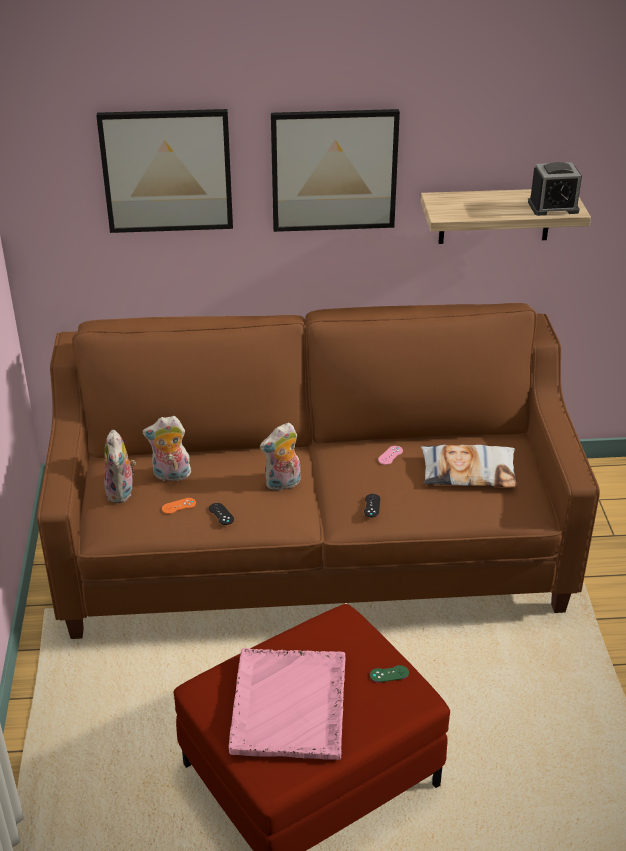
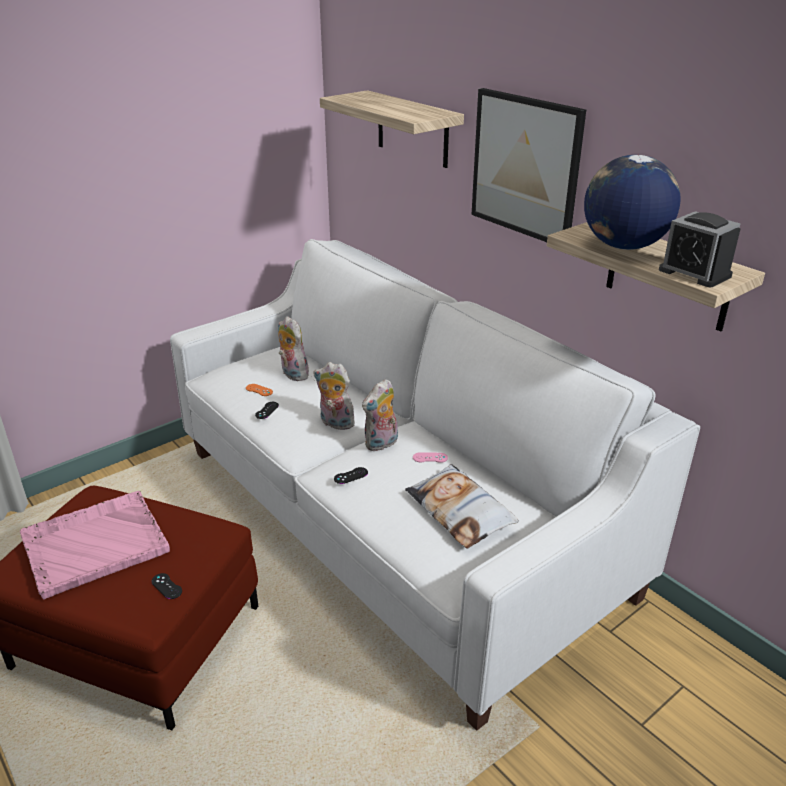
camera: 55 degrees right, 5 degrees down
brown sofa [37,303,600,639] -> white sofa [170,239,700,731]
picture [96,109,233,233] -> shelf [320,90,464,168]
plush toy [104,430,136,503] -> plush toy moved to [362,379,398,451]
green game controller [370,665,409,682] -> black game controller [152,573,182,599]
none -> globe [584,155,681,250]

